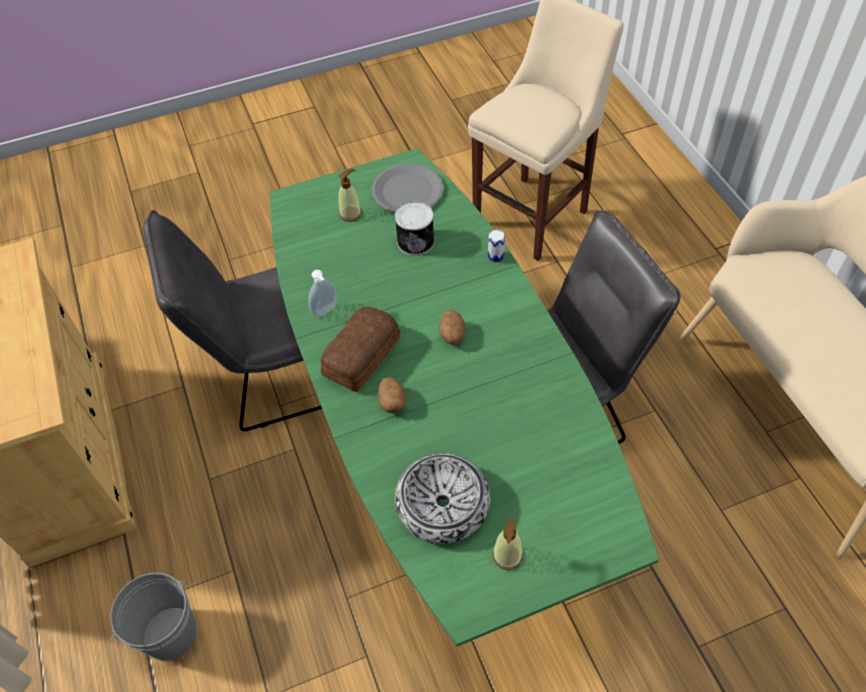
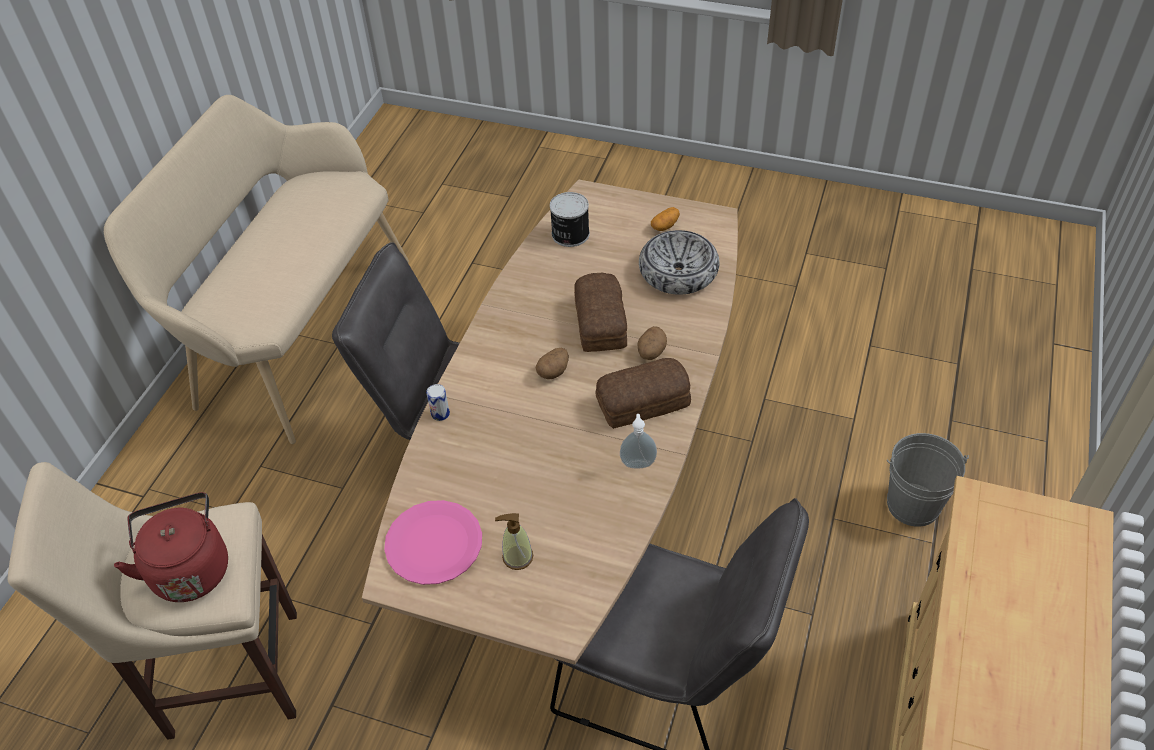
camera: 140 degrees left, 5 degrees down
green dining table [270,148,659,647] -> brown dining table [362,180,738,665]
grey plate [372,163,444,213] -> pink plate [384,500,482,585]
can [395,201,435,256] -> can moved to [550,192,590,247]
soap dispenser [492,520,523,570] -> potato [651,207,680,231]
none -> red kettle [114,492,228,602]
none -> bread [574,273,627,352]

